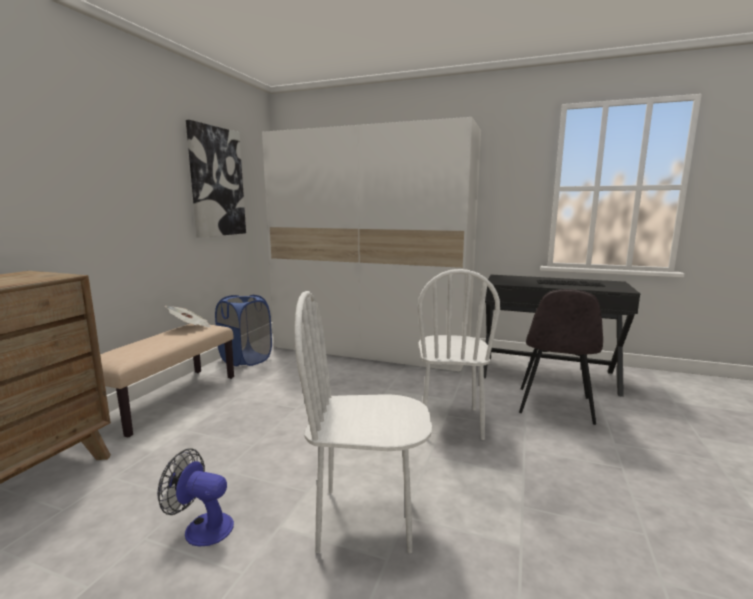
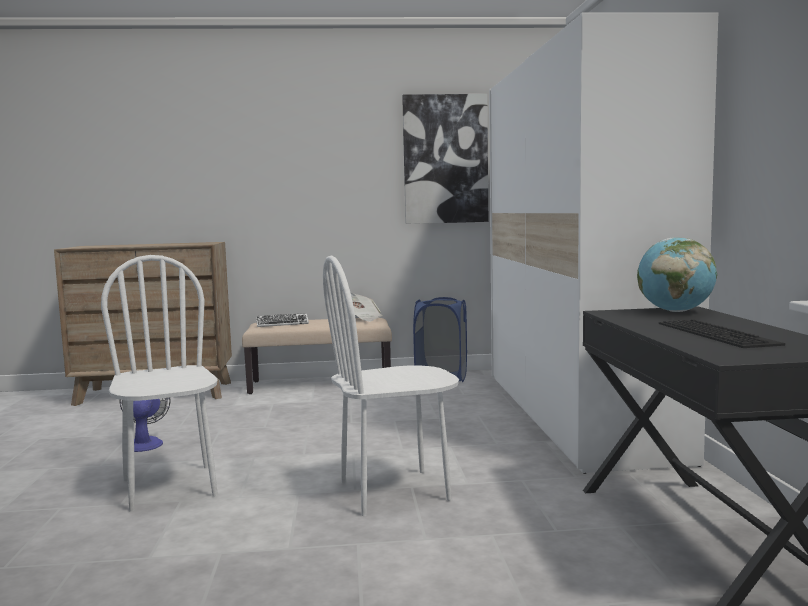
camera: 65 degrees right, 5 degrees down
grey chair [519,289,603,425] -> none
none -> keyboard [256,313,309,327]
none -> globe [637,238,717,312]

